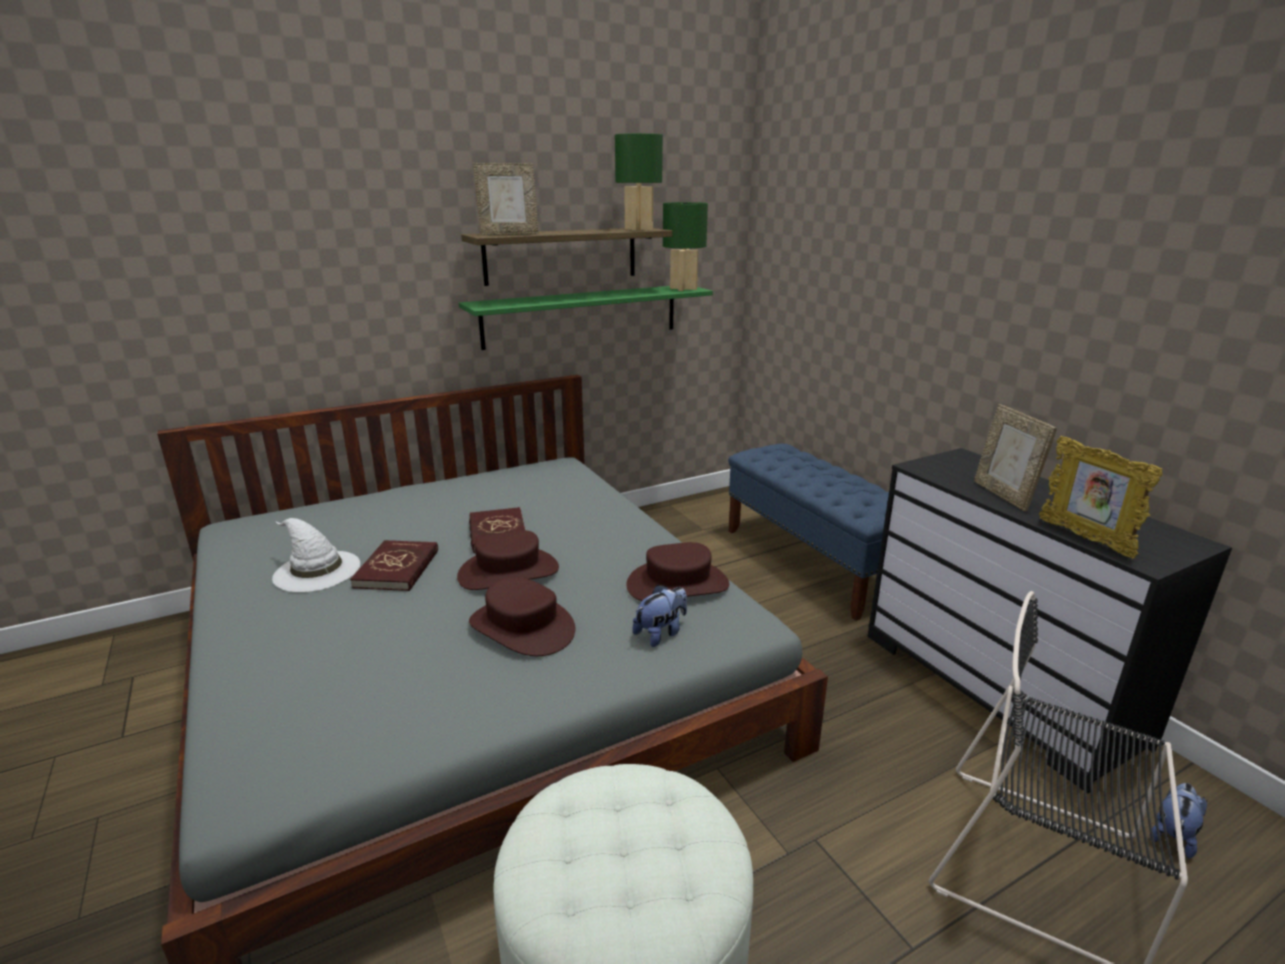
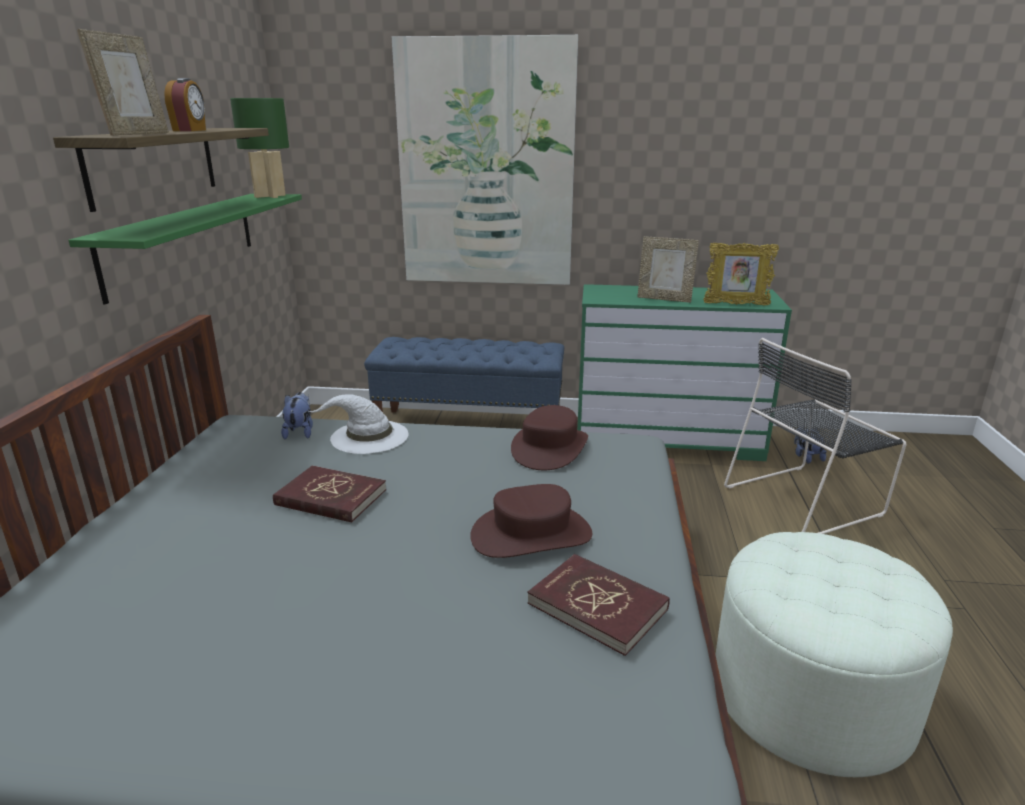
camera: 55 degrees left, 0 degrees up
white hat [272,518,360,592] -> white hat moved to [308,395,409,454]
red book [350,540,438,591] -> red book moved to [527,554,670,656]
brown hat [457,530,559,590] -> none
green table lamp [615,133,663,231] -> none
plush toy [632,585,687,647] -> plush toy moved to [281,392,313,439]
black dresser [868,448,1232,794] -> green dresser [577,284,792,461]
none -> alarm clock [164,78,206,131]
none -> picture [392,35,578,285]

